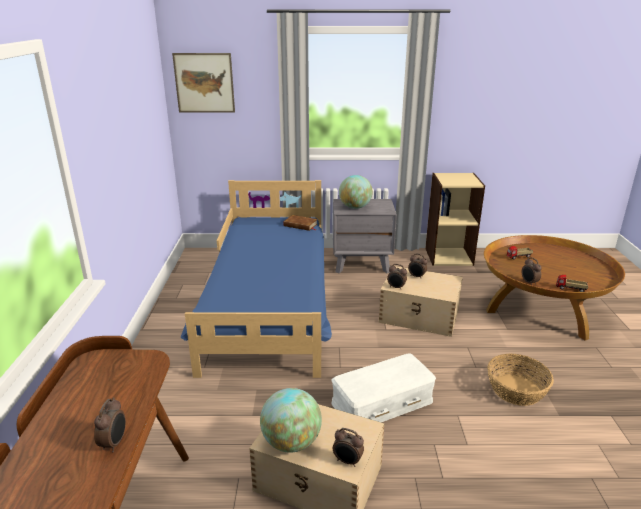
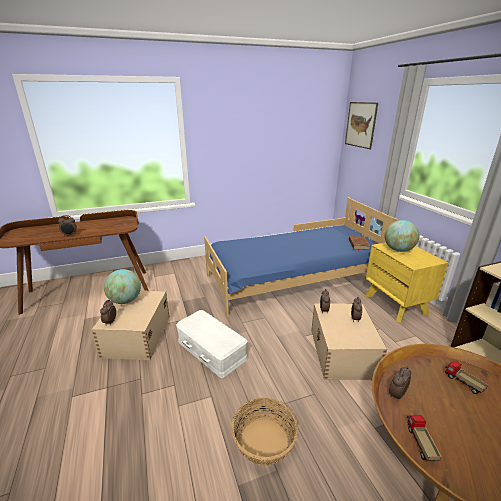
camera: 70 degrees right, 0 degrees up
grey nightstand [333,199,397,273] -> yellow nightstand [366,242,448,323]

